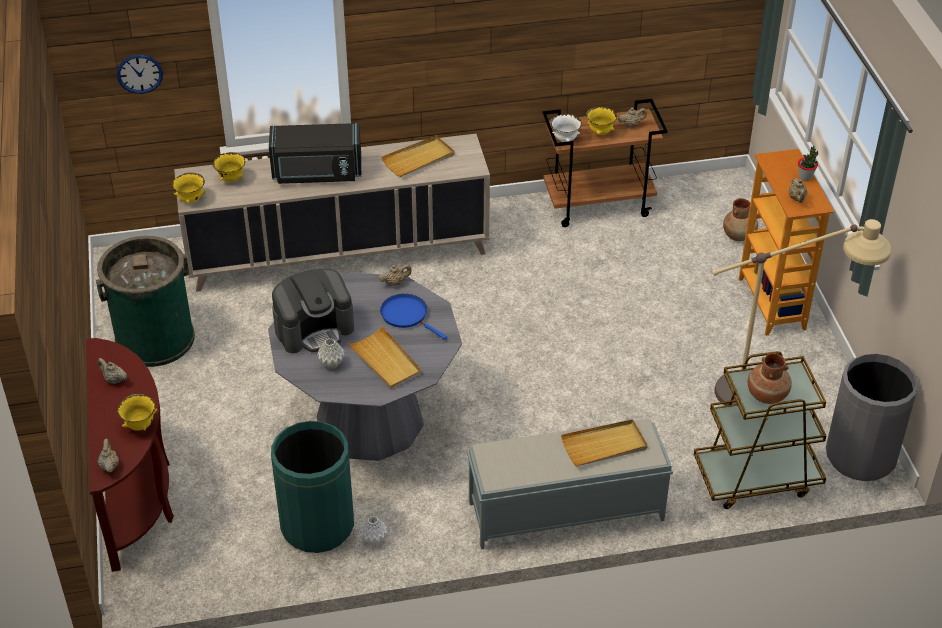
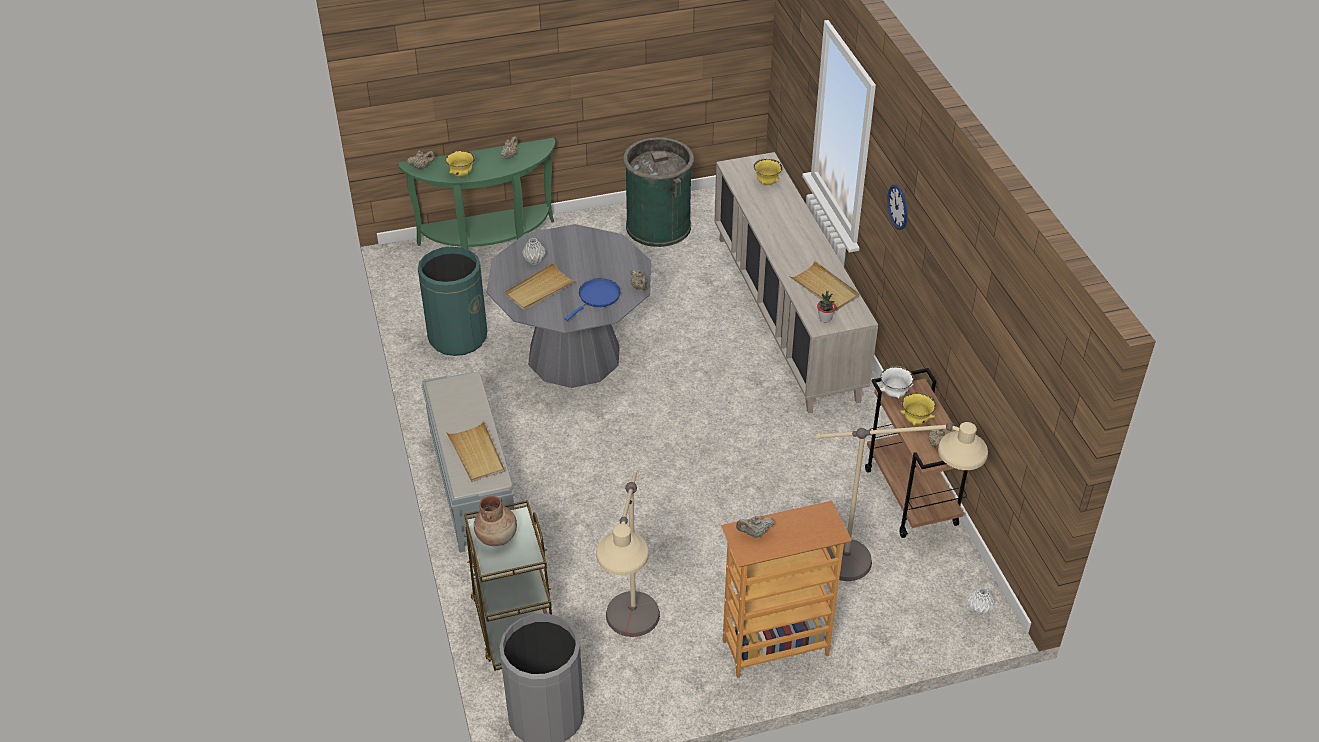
camera: 85 degrees right, 0 degrees up
brown console table [86,338,174,572] -> green console table [398,138,556,250]
wall clock [117,55,163,94] -> wall clock moved to [887,184,908,230]
yellow bowl [172,172,206,203] -> none
black microwave [269,123,362,184] -> none
coffee machine [272,269,354,353] -> none
white vase [360,516,387,545] -> white vase moved to [968,587,995,615]
brown vase [723,198,758,241] -> none
potted plant [798,146,819,181] -> potted plant moved to [817,291,836,322]
none -> beige floor lamp [816,422,988,581]

